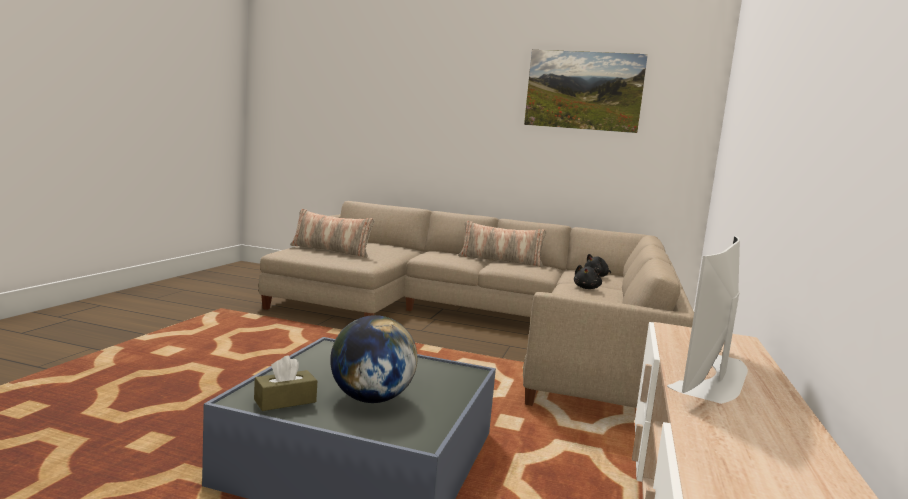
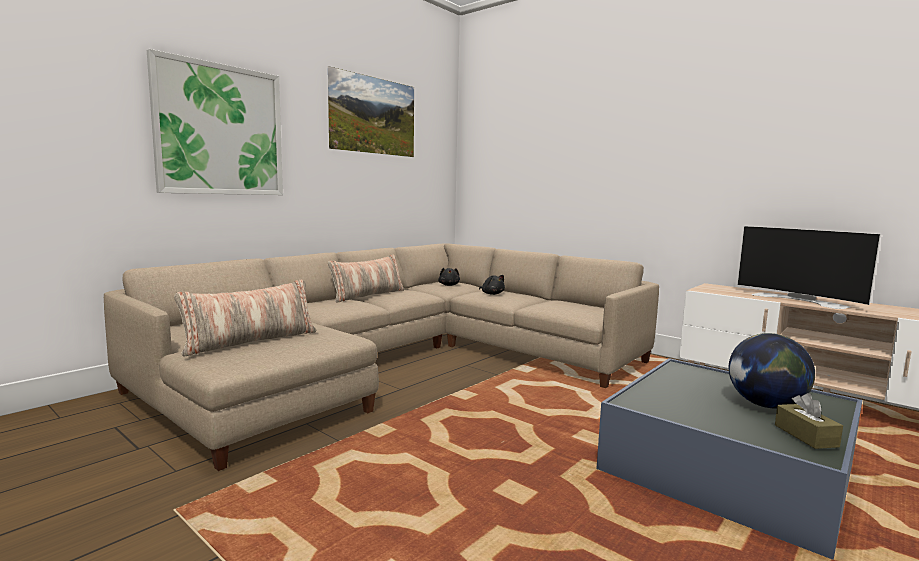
camera: 65 degrees left, 0 degrees up
none -> picture [147,49,283,195]

